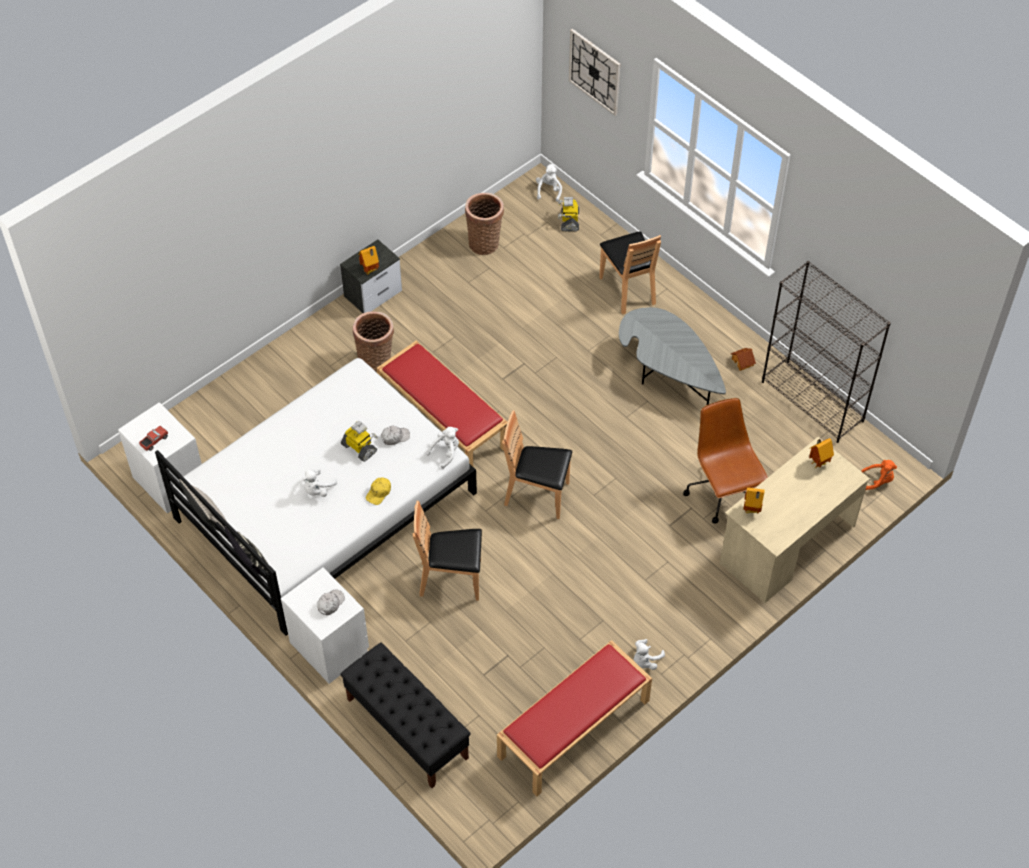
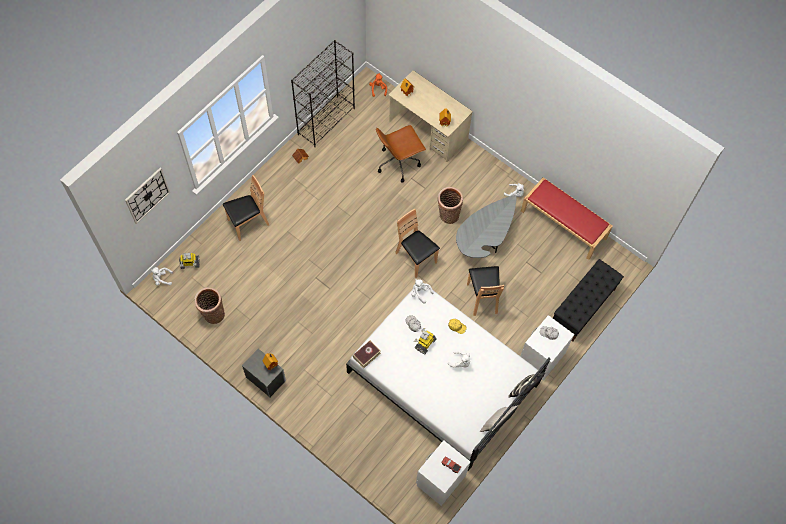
camera: 100 degrees left, 10 degrees up
basket [353,312,394,372] -> basket moved to [438,187,463,224]
red bench [377,341,507,466] -> none
brown chair [502,410,572,519] -> brown chair turned 135 degrees clockwise [395,209,440,278]
grey coffee table [619,307,726,405] -> grey coffee table moved to [456,195,516,258]
none -> book [353,340,381,368]

